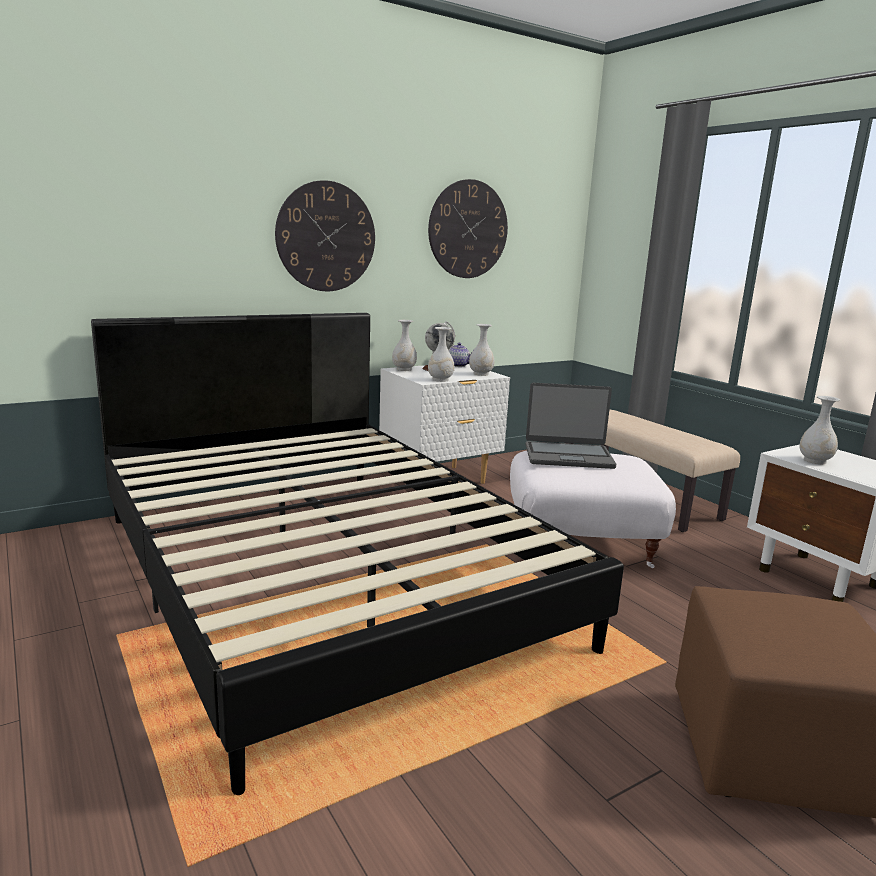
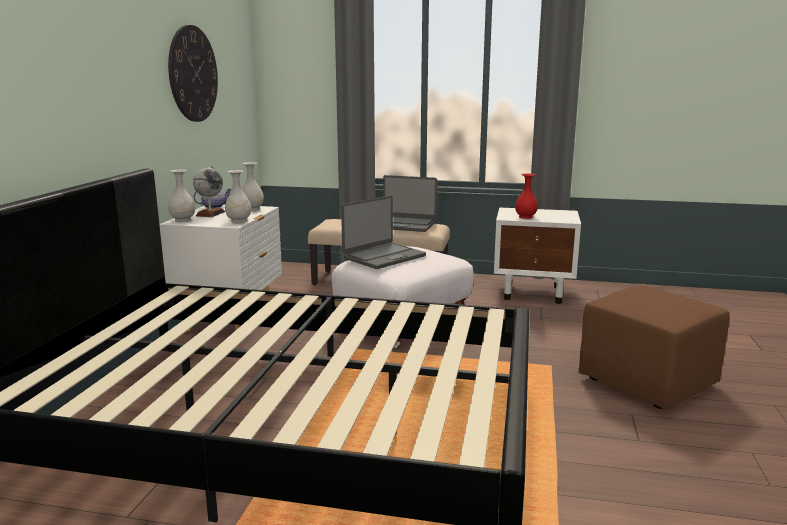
camera: 45 degrees left, 0 degrees up
wall clock [275,180,375,291] -> none
white vase [799,396,840,464] -> red vase [515,173,538,219]
none -> laptop [383,175,437,232]

